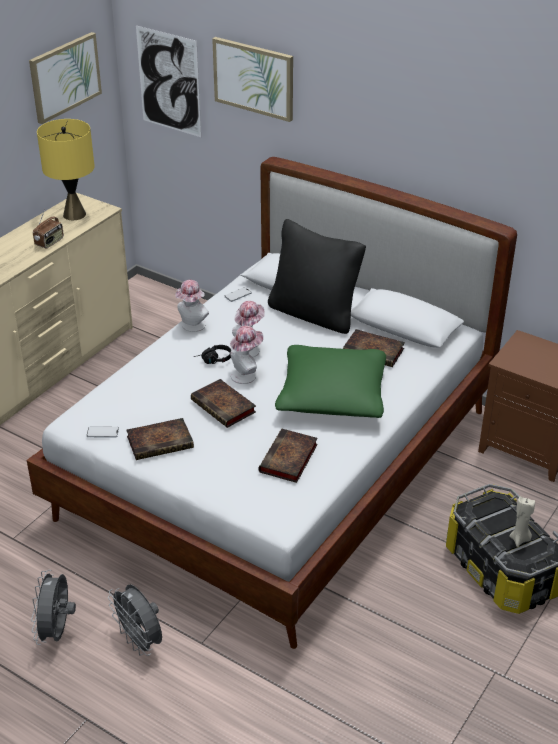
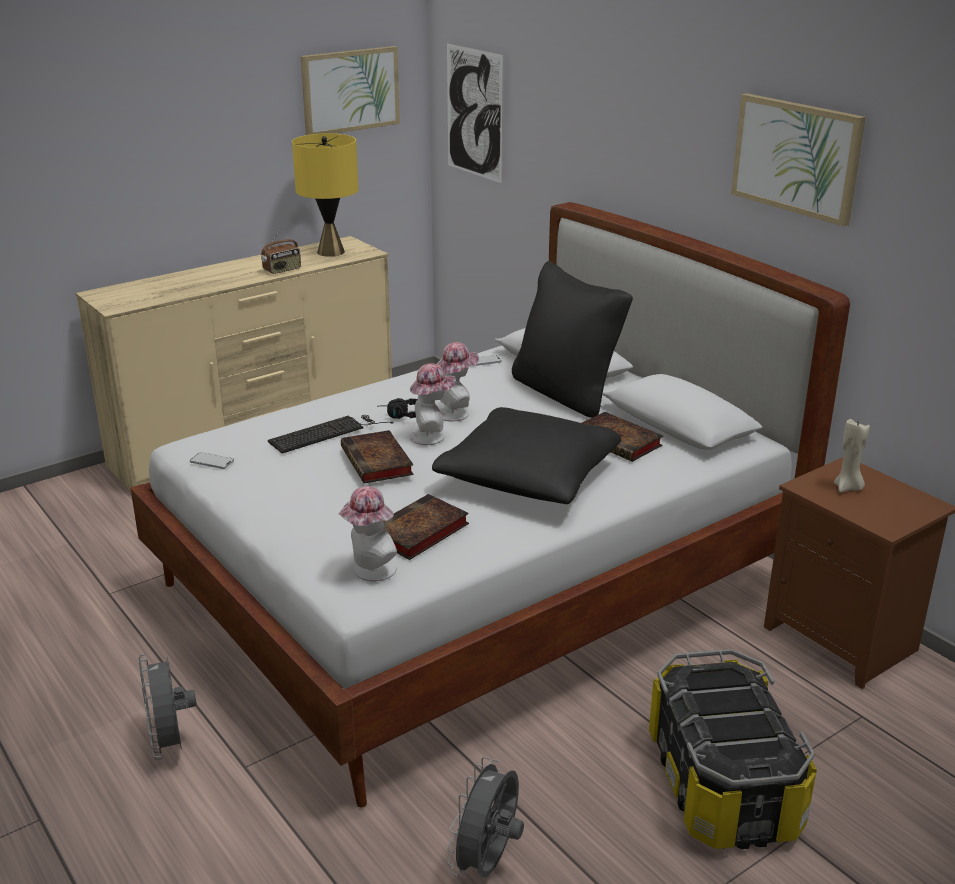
camera: 20 degrees right, 10 degrees down
grey fan [31,570,76,645] -> grey fan moved to [447,757,524,878]
book [126,418,194,460] -> none
hat [176,280,209,332] -> hat moved to [338,486,397,581]
picture [212,37,293,122] -> picture moved to [731,93,866,226]
green pillow [275,345,386,418] -> black pillow [432,407,621,504]
beige candle [509,496,535,547] -> beige candle moved to [834,419,870,492]
none -> keyboard [268,415,394,454]

